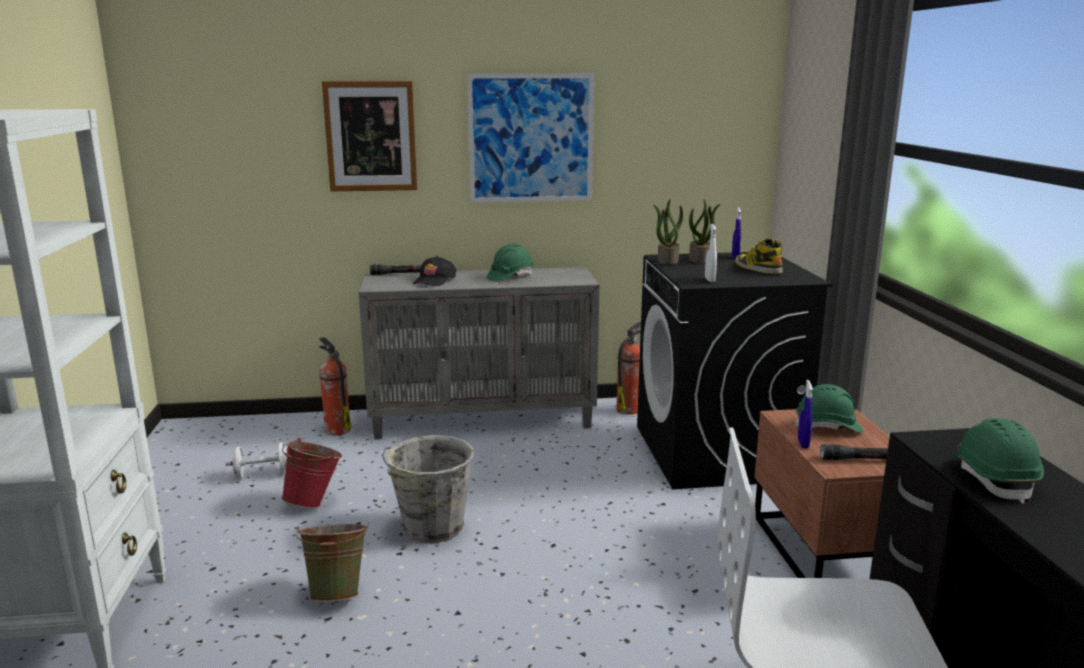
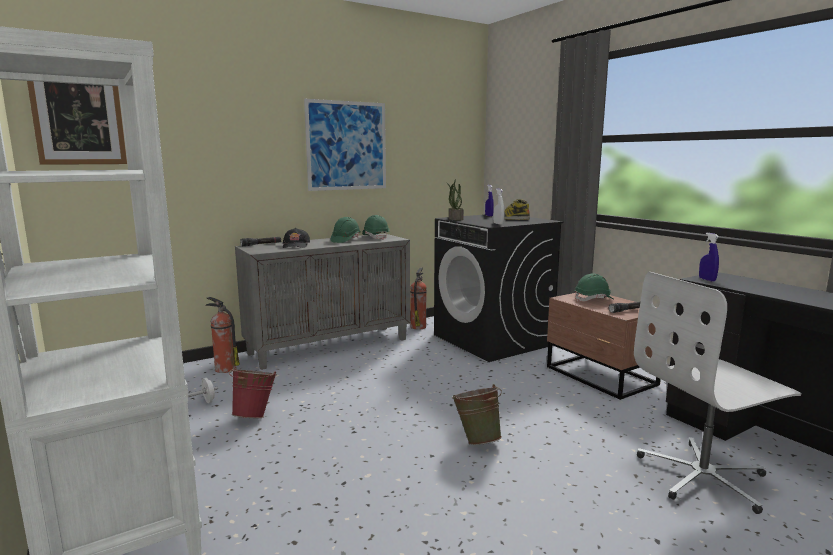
camera: 25 degrees left, 5 degrees down
green bucket [296,523,369,602] -> green bucket moved to [452,384,502,445]
picture [322,81,417,191] -> picture moved to [27,81,127,165]
grey bucket [382,435,474,543] -> none
potted plant [689,199,720,264] -> none
blue spray bottle [798,380,813,448] -> blue spray bottle moved to [699,233,719,282]
green hard hat [949,418,1044,504] -> green hard hat moved to [362,215,390,240]

